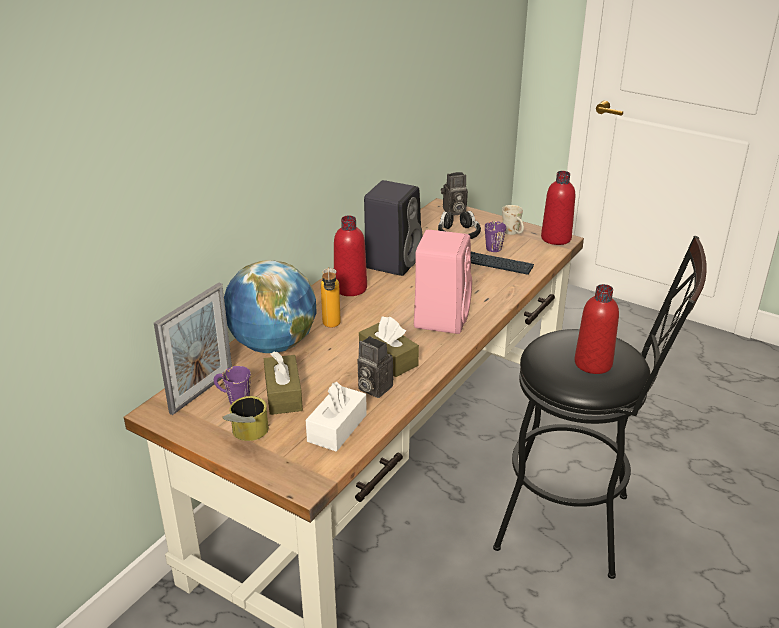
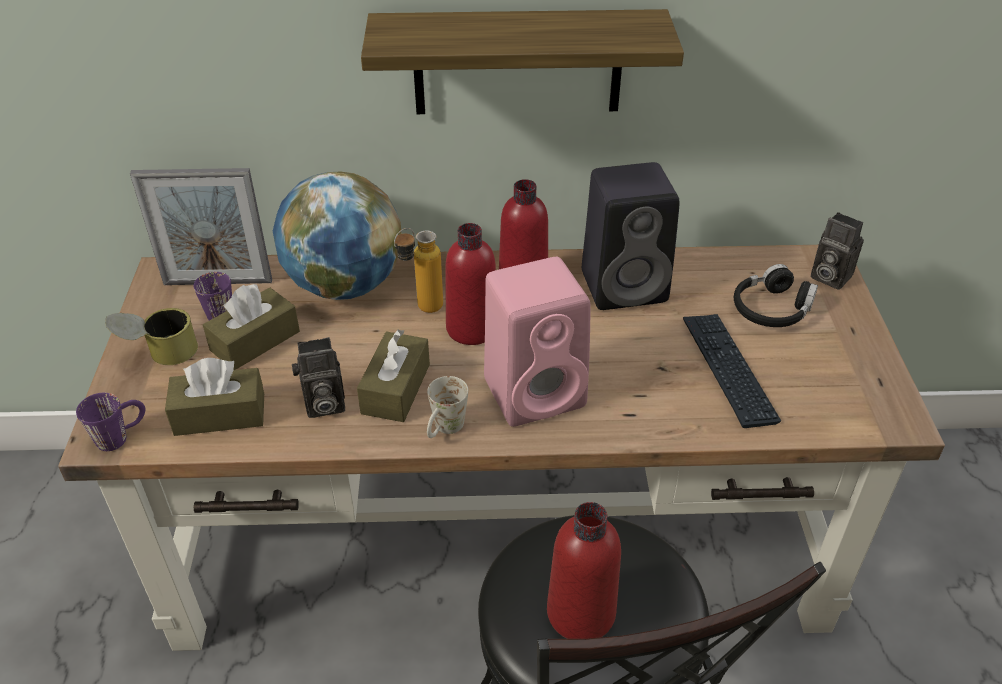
camera: 55 degrees right, 10 degrees up
white tissue box [306,382,367,452] -> brown tissue box [165,358,264,436]
camera [357,336,394,398] -> camera turned 105 degrees counterclockwise [292,337,345,418]
purple mug [485,221,506,252] -> purple mug moved to [76,393,145,451]
white mug [502,205,524,235] -> white mug moved to [427,376,468,438]
red bottle [541,171,575,245] -> red bottle moved to [445,223,496,345]
none -> shelf [361,9,684,114]

